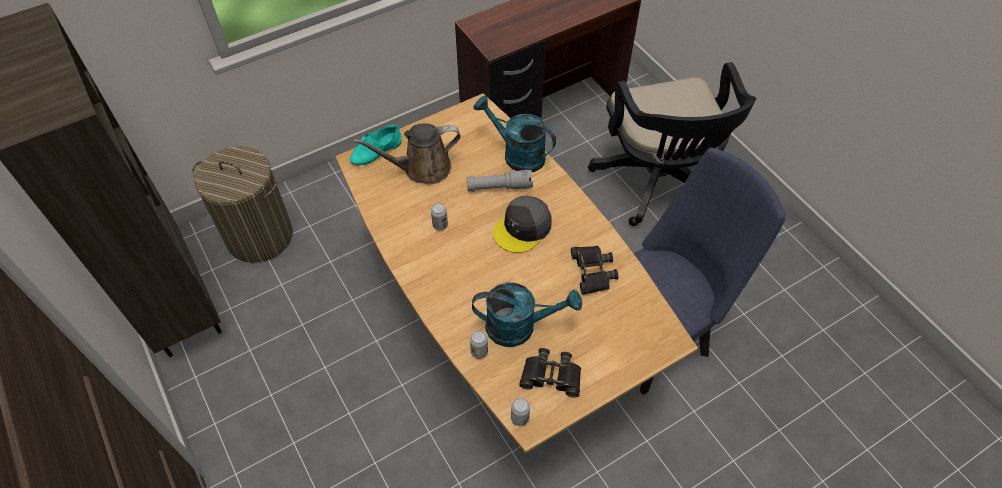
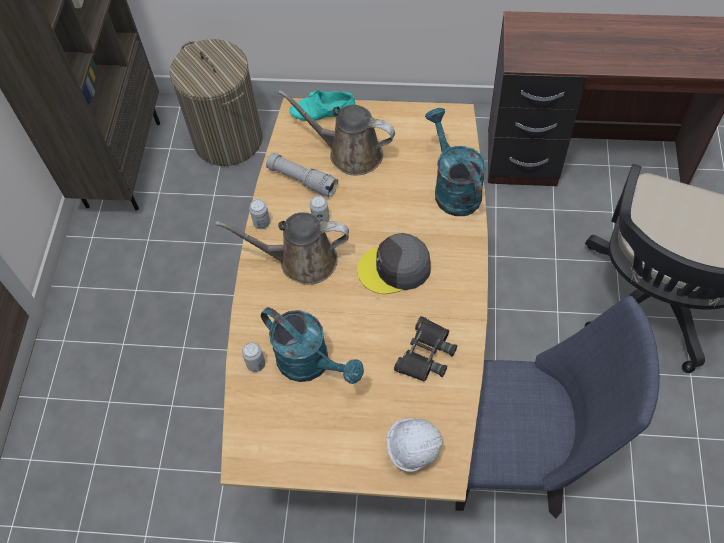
camera: 40 degrees right, 5 degrees up
grey flashlight [467,170,533,192] -> grey flashlight moved to [266,153,338,197]
can [511,398,530,426] -> can moved to [249,199,270,229]
black binoculars [519,348,581,398] -> none
none -> brown watering can [215,212,349,285]
none -> white hard hat [386,418,443,472]

